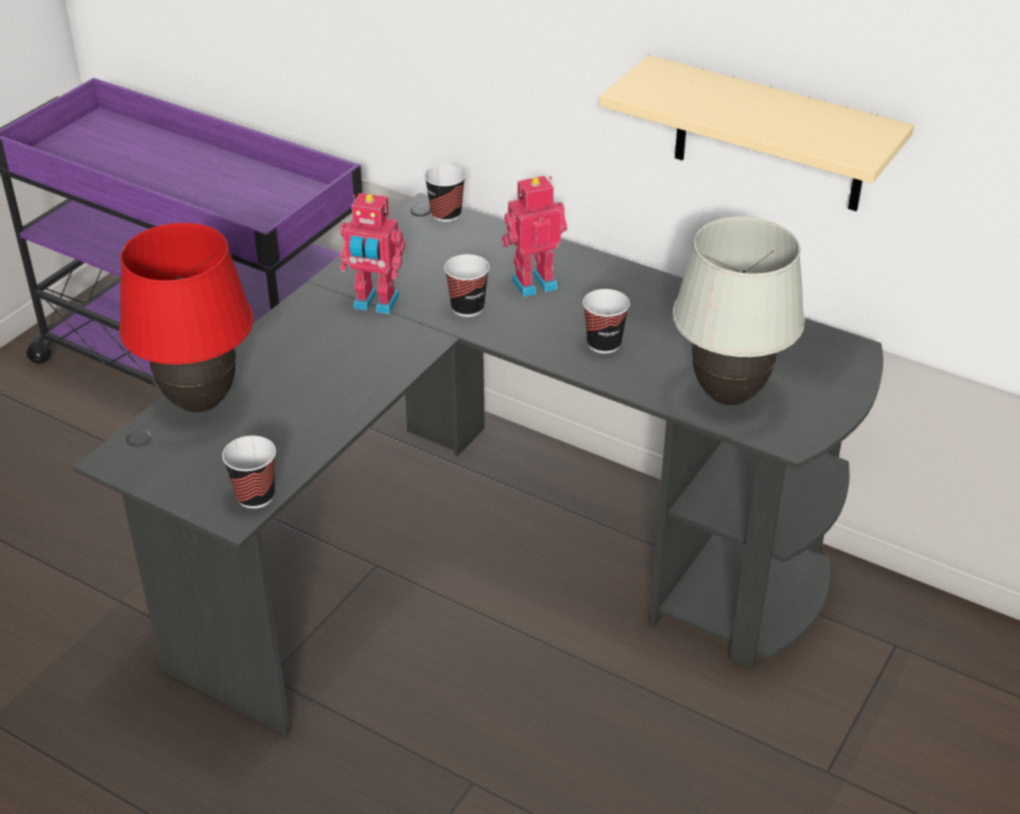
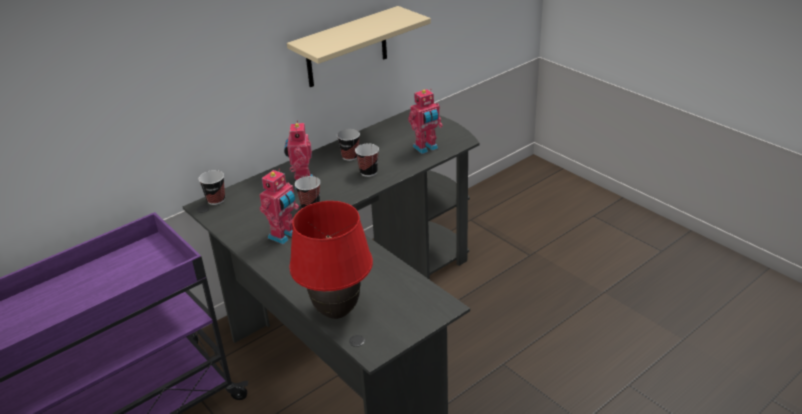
camera: 70 degrees left, 5 degrees down
cup [222,436,276,509] -> cup moved to [337,129,360,161]
white table lamp [673,216,805,405] -> toy robot [408,89,443,154]

